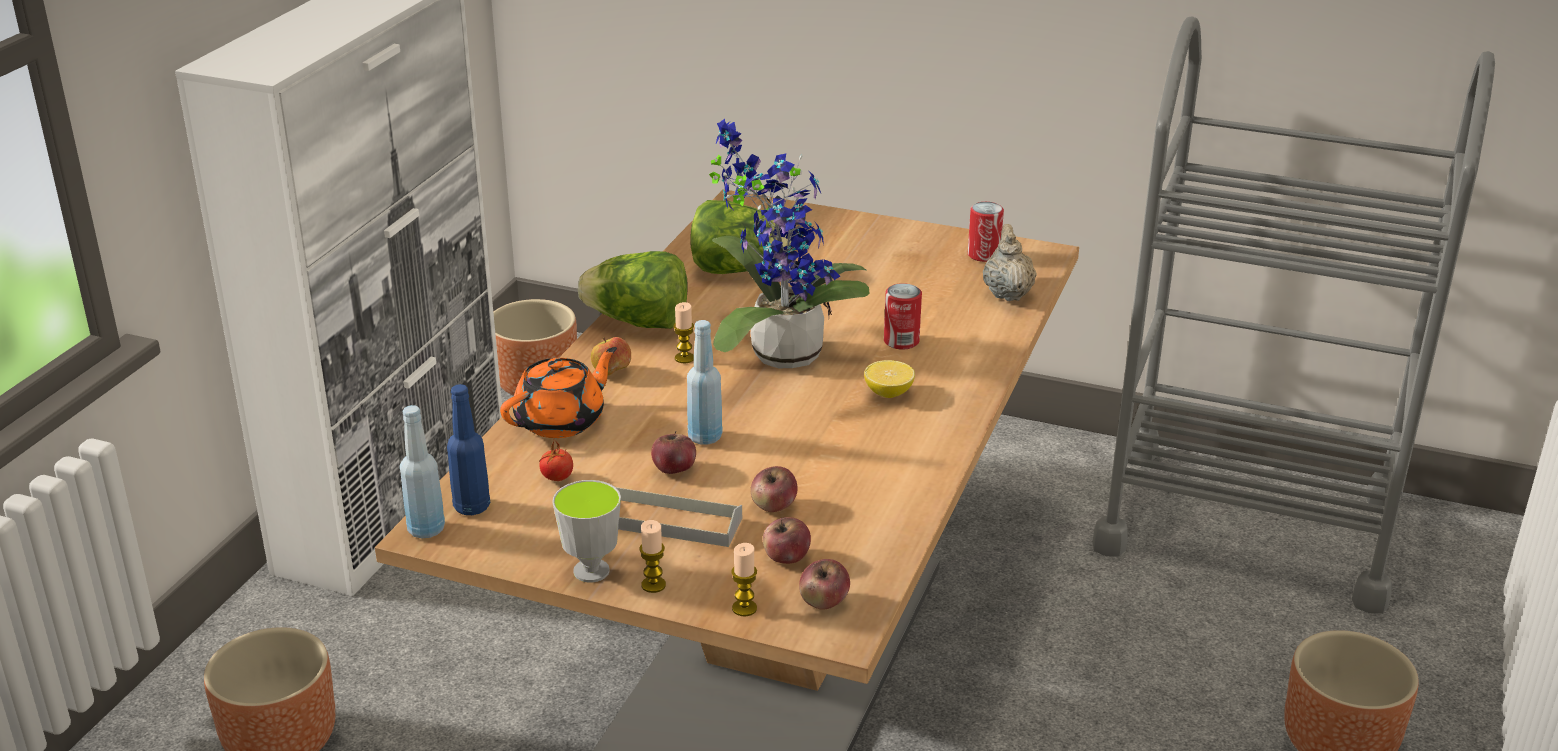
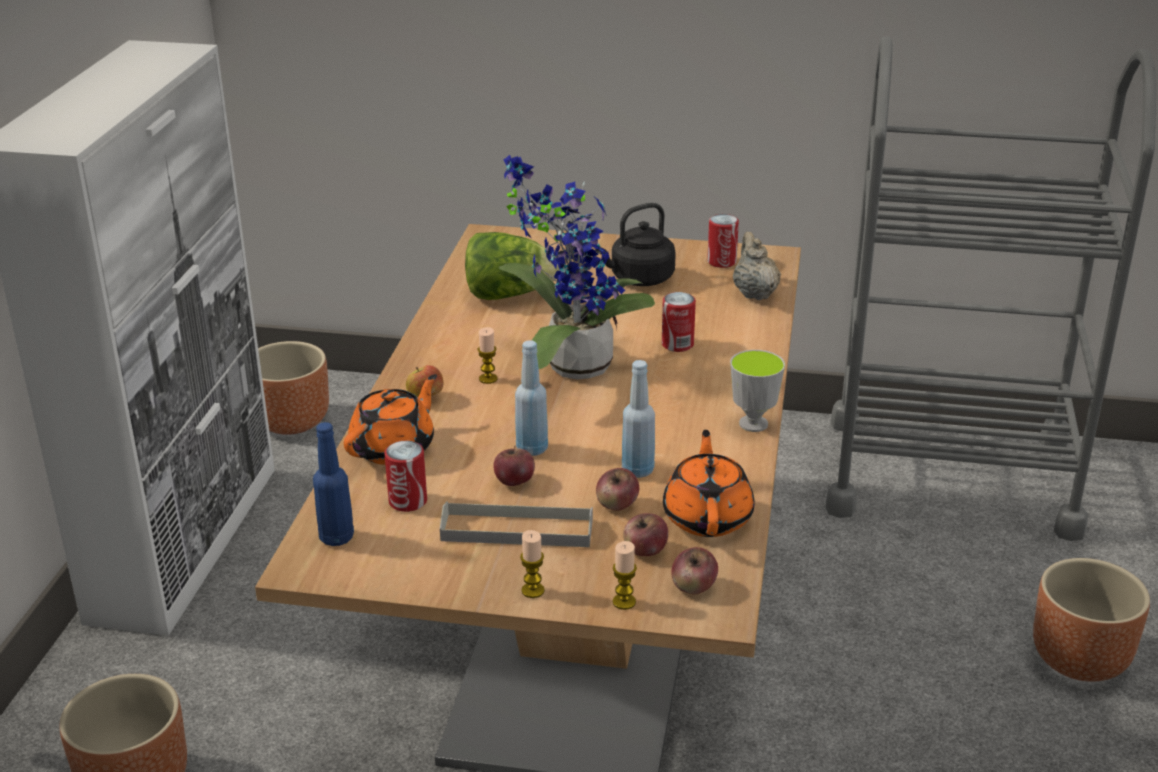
camera: 10 degrees left, 0 degrees up
blue bottle [400,405,445,538] -> blue bottle moved to [622,360,655,478]
tomato [539,441,573,481] -> can [384,441,427,512]
cup [552,480,621,583] -> cup moved to [730,350,785,432]
lettuce [578,251,688,329] -> none
lemon [864,360,915,398] -> none
none -> black kettle [595,203,676,286]
none -> orange teapot [663,430,754,537]

